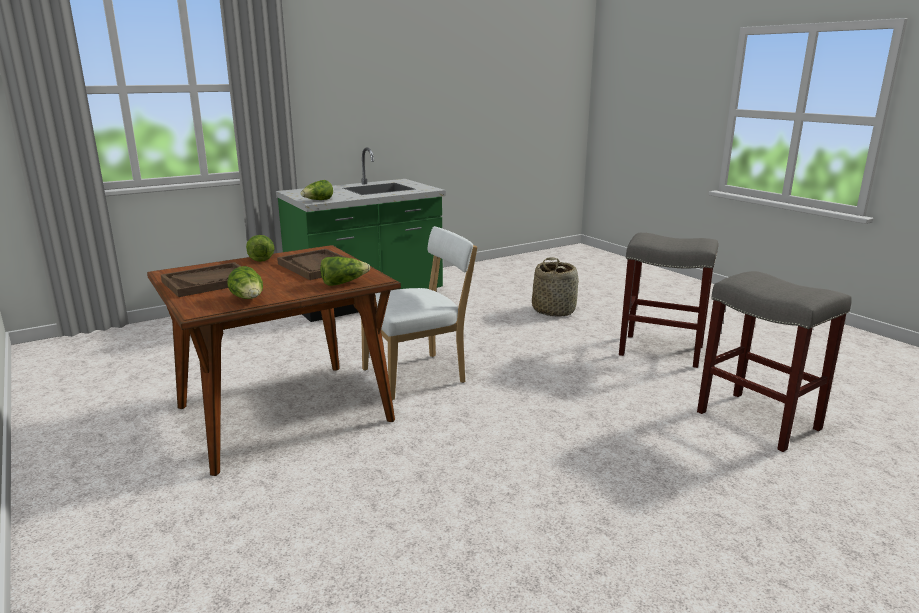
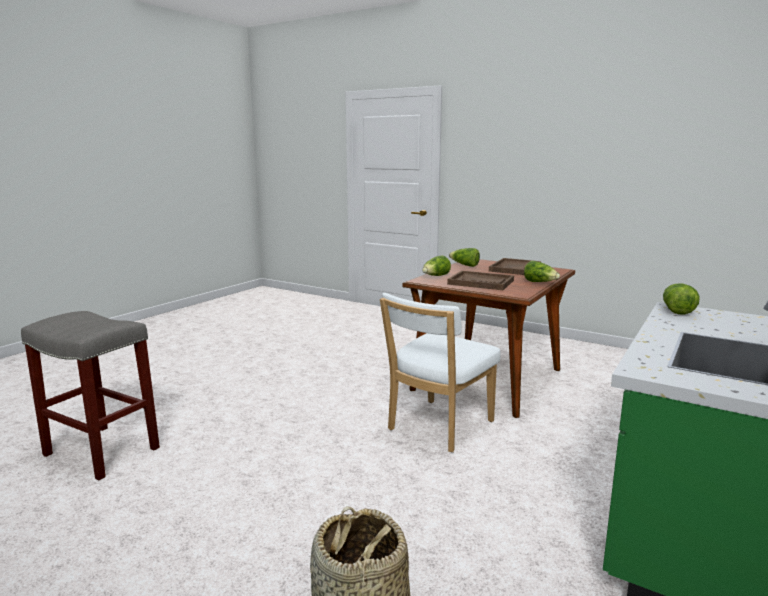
camera: 155 degrees right, 5 degrees down
grey stool [619,233,718,368] -> none

